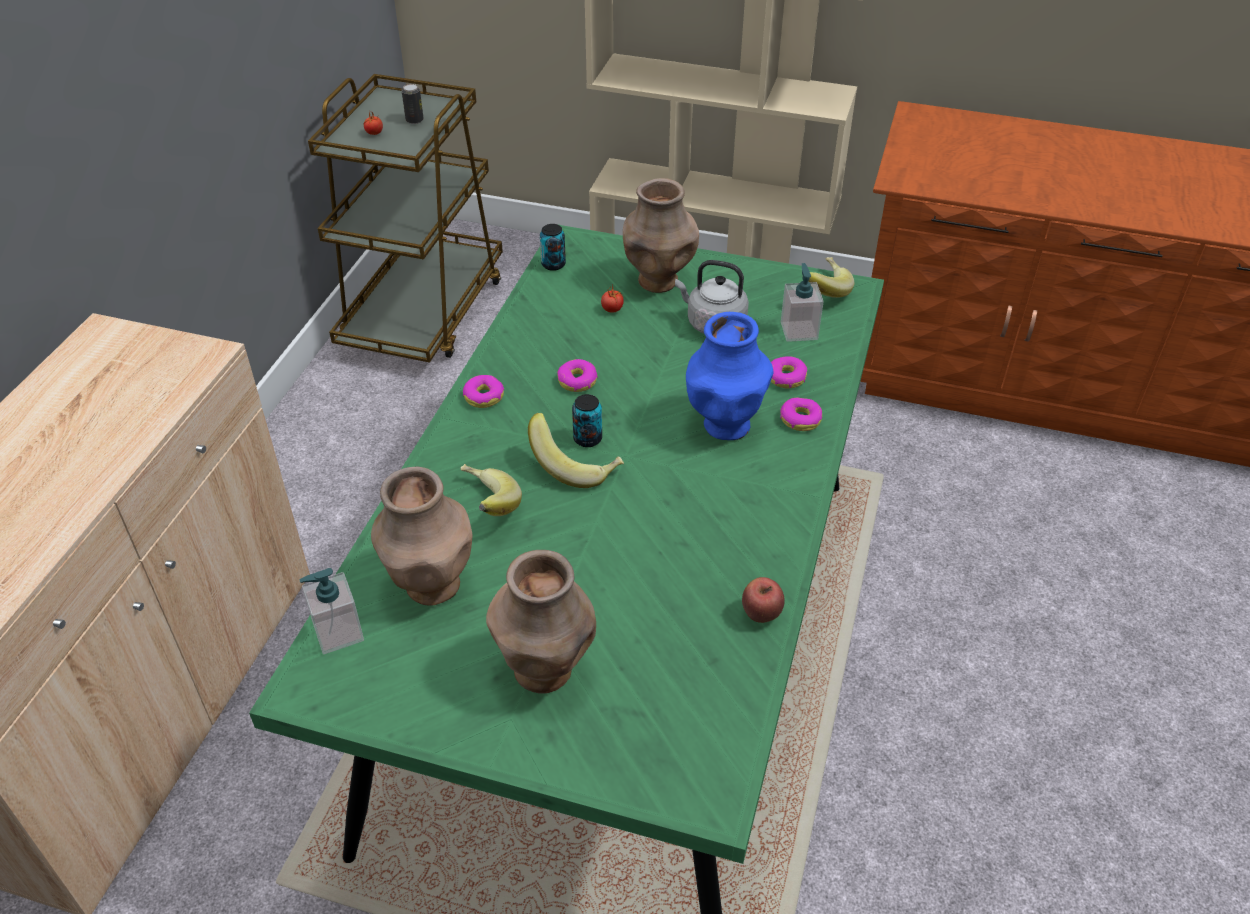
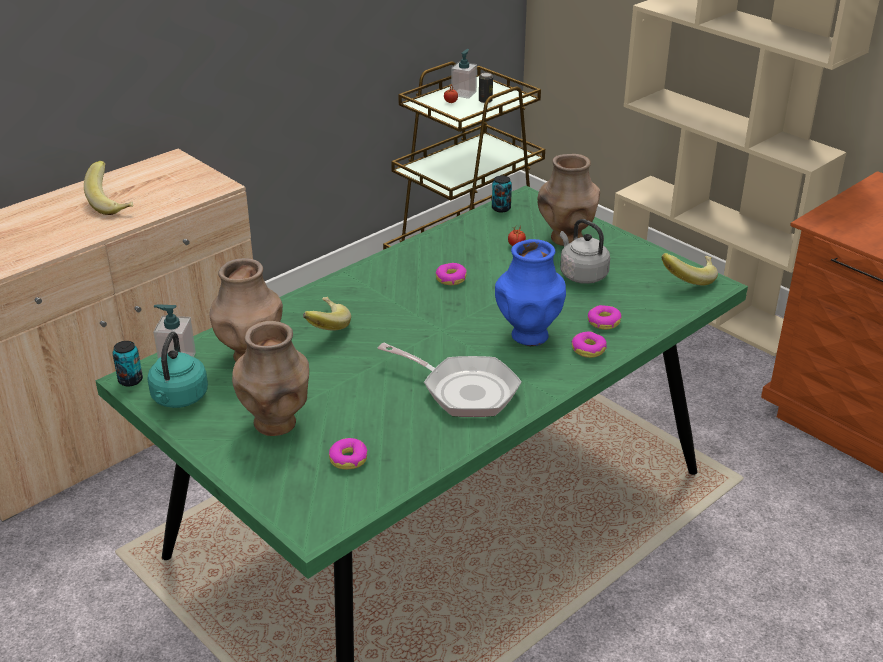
camera: 30 degrees right, 10 degrees down
donut [463,375,504,408] -> donut moved to [329,438,367,469]
banana [528,413,624,488] -> banana moved to [84,161,133,215]
can [572,394,602,447] -> can moved to [113,341,143,387]
apple [742,577,785,623] -> none
soap dispenser [781,263,824,342] -> soap dispenser moved to [451,49,477,99]
none -> turquoise kettle [147,332,208,408]
none -> frying pan [378,343,522,417]

